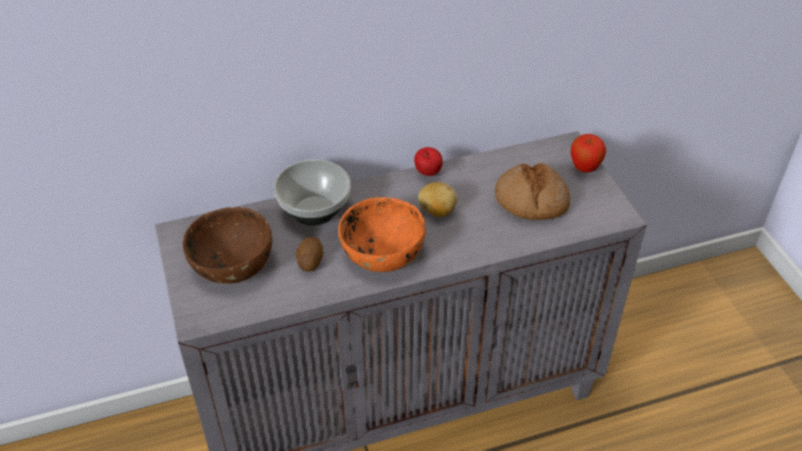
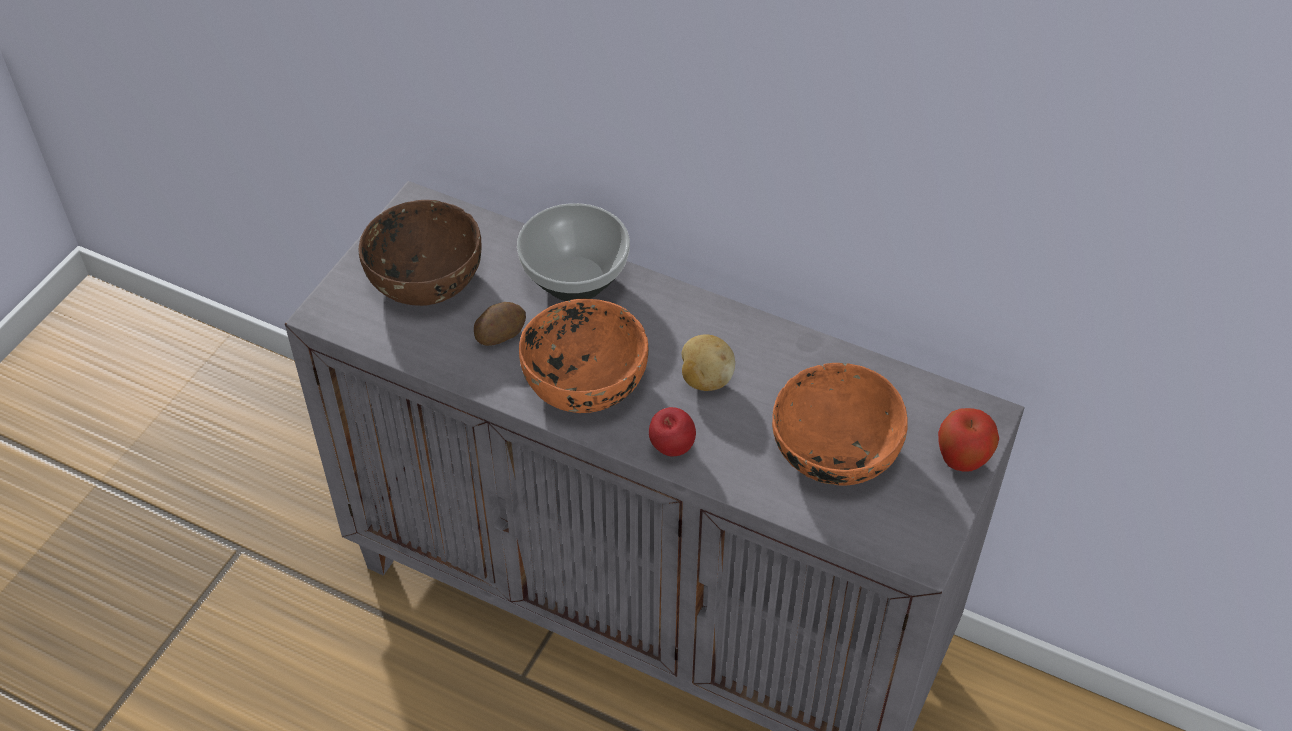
camera: 45 degrees right, 5 degrees up
apple [414,147,443,176] -> apple moved to [649,407,696,456]
bread [495,163,570,220] -> orange bowl [772,363,908,486]

